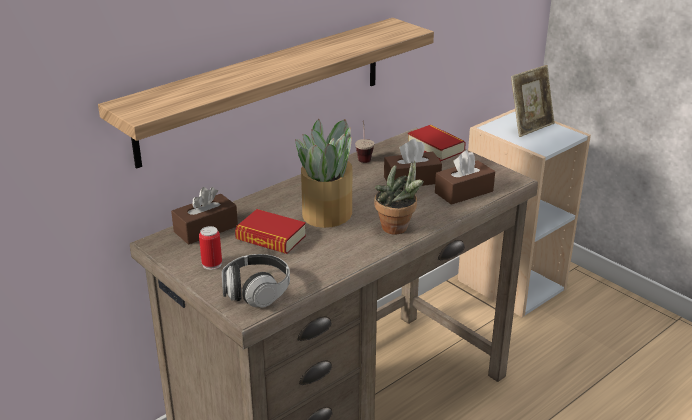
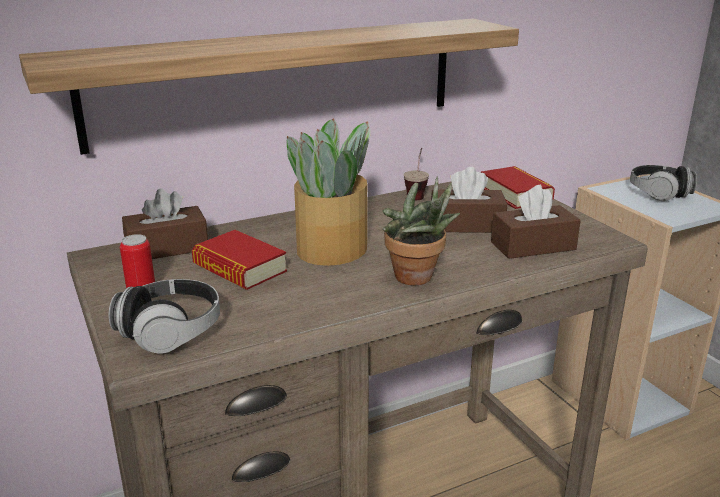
camera: 15 degrees right, 5 degrees down
picture frame [511,65,555,137] -> headphones [630,165,697,201]

